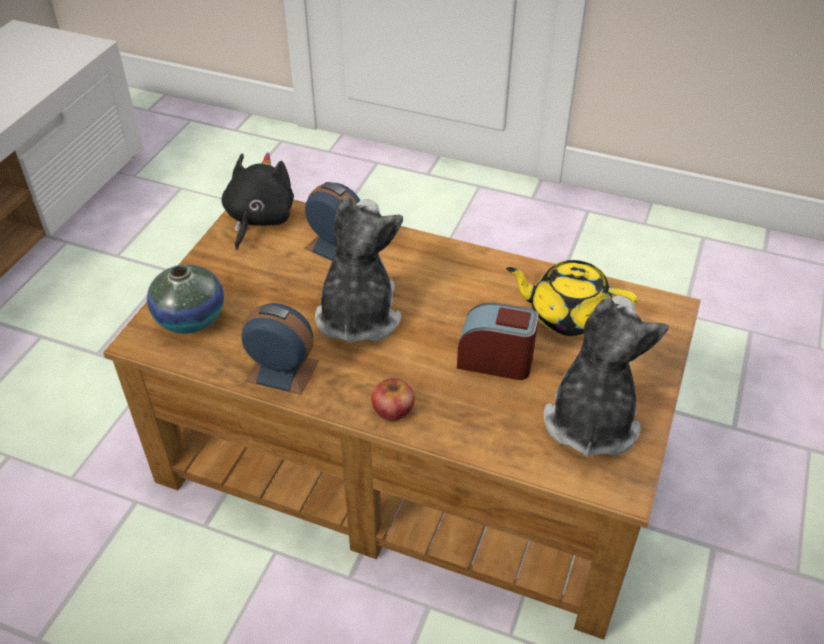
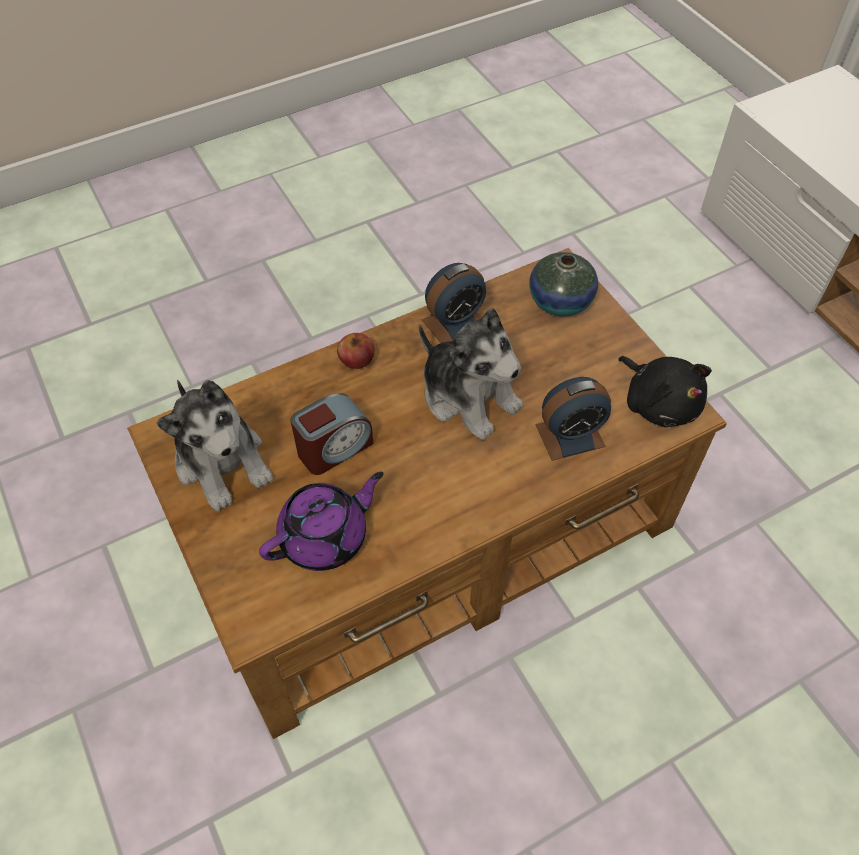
camera: 130 degrees right, 10 degrees up
yellow teapot [506,260,637,336] -> purple teapot [259,472,384,571]

